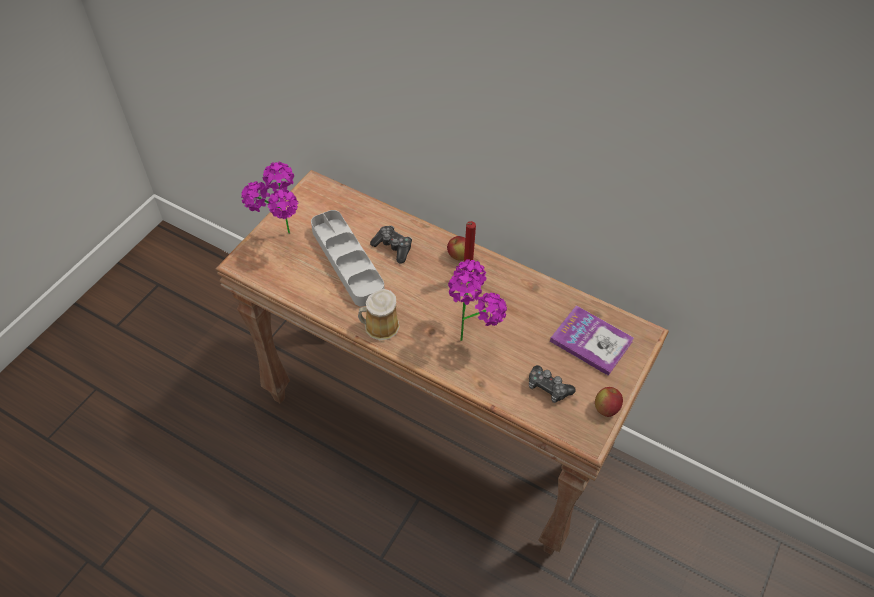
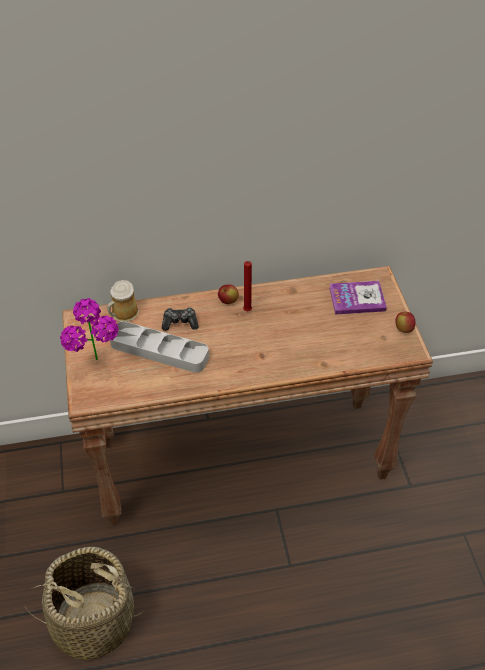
camera: 40 degrees left, 5 degrees down
mug [358,289,400,340] -> mug moved to [107,280,139,322]
potted plant [448,259,507,341] -> none
game controller [529,365,576,403] -> none
none -> basket [25,547,145,661]

